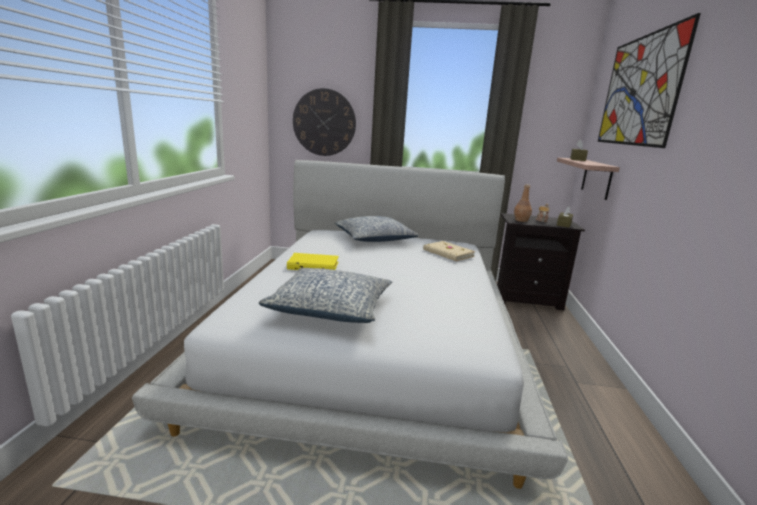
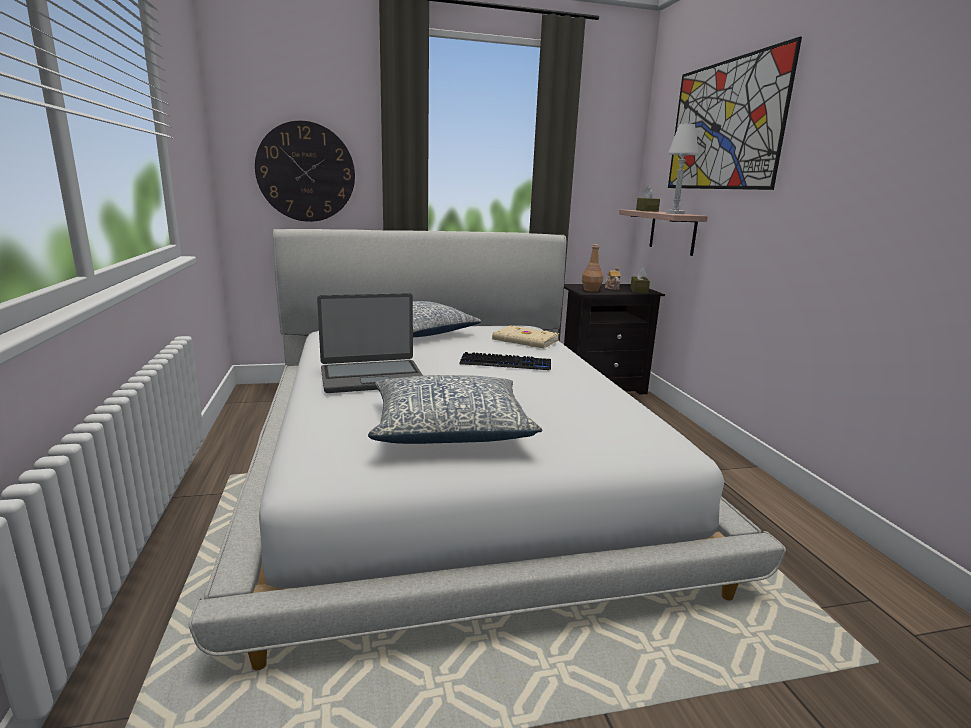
camera: 20 degrees left, 0 degrees up
yellow book [287,253,339,270] -> laptop [317,293,423,393]
none -> keyboard [459,352,551,370]
none -> white table lamp [666,124,699,214]

